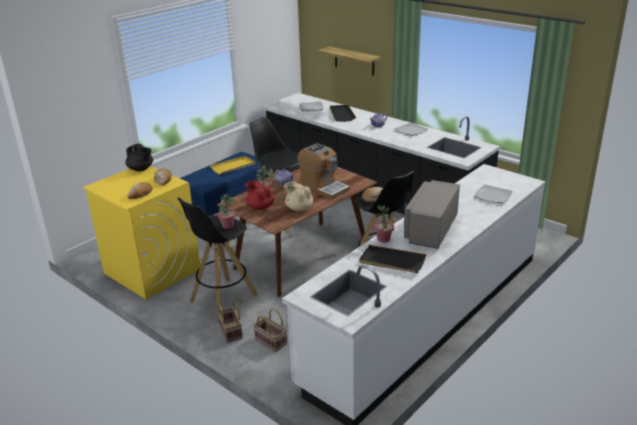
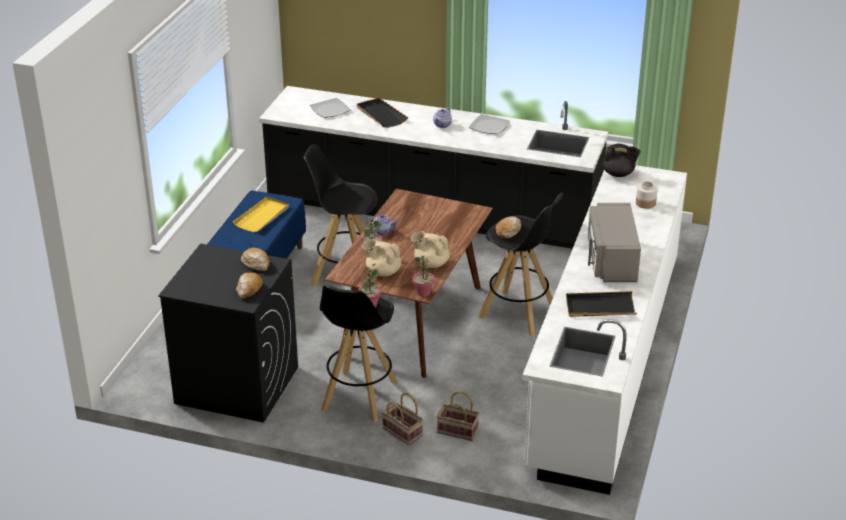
camera: 25 degrees left, 5 degrees up
yellow washing machine [83,166,200,300] -> black washing machine [158,244,298,423]
black teapot [126,144,153,171] -> black teapot moved to [603,144,641,177]
red teapot [245,180,274,210] -> beige teapot [362,239,401,276]
coffee machine [297,143,350,200] -> none
shelf [318,46,380,76] -> none
potted plant [374,205,394,243] -> potted plant moved to [412,256,435,297]
plate [474,185,512,203] -> jar [636,181,658,209]

